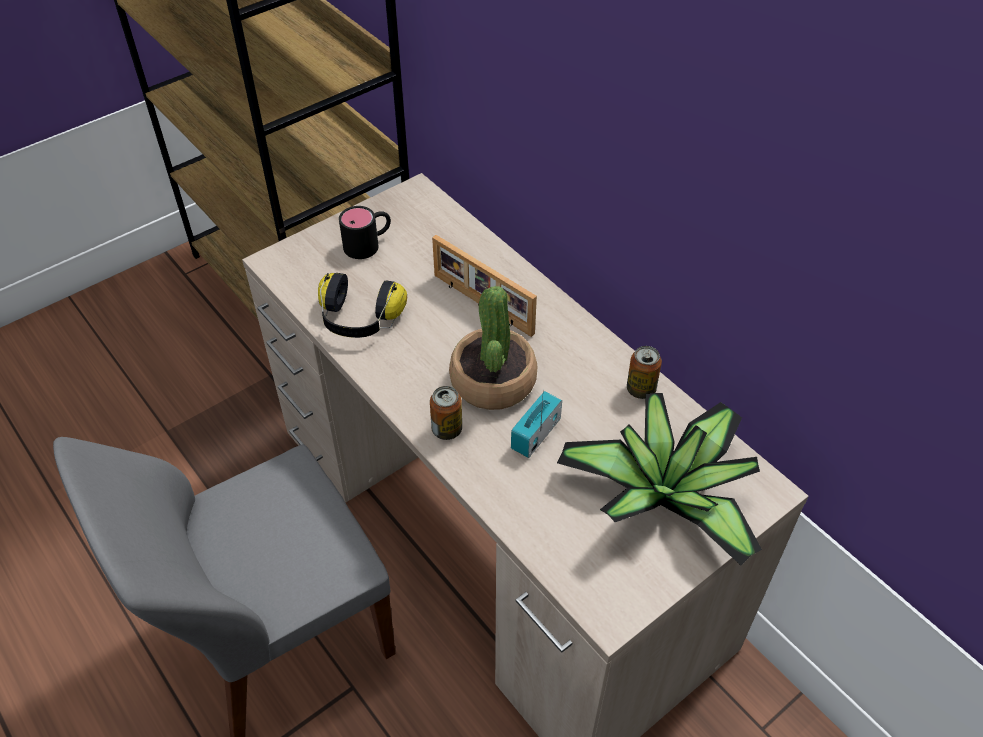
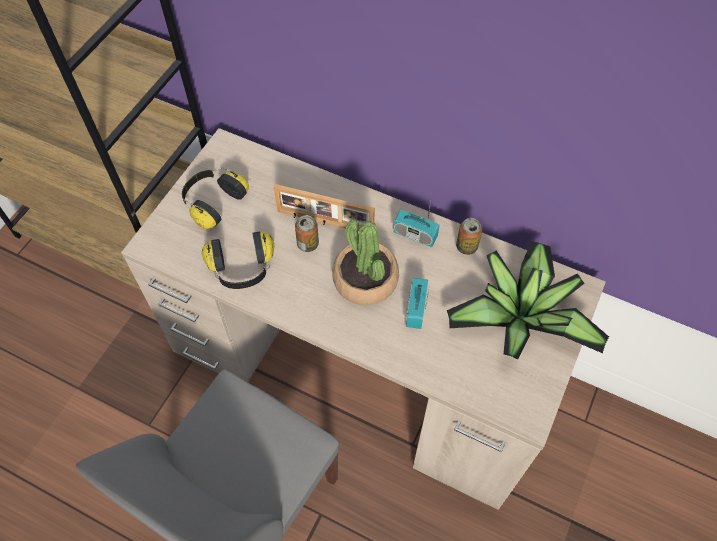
camera: 25 degrees left, 10 degrees up
black mug [339,206,391,259] -> headphones [182,168,249,229]
can [430,386,462,440] -> can moved to [295,215,319,252]
none -> radio [393,194,440,247]

